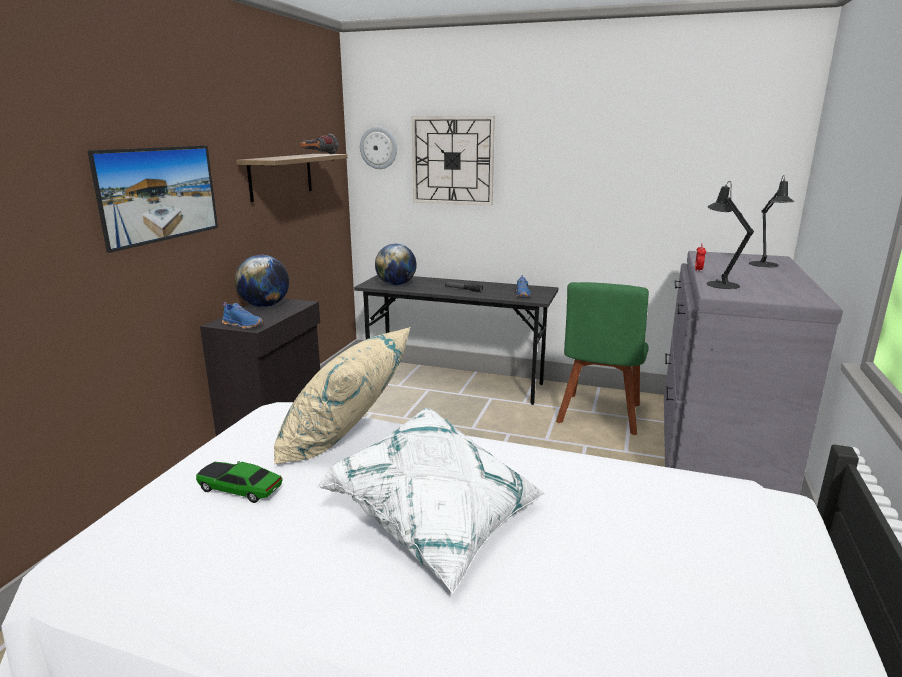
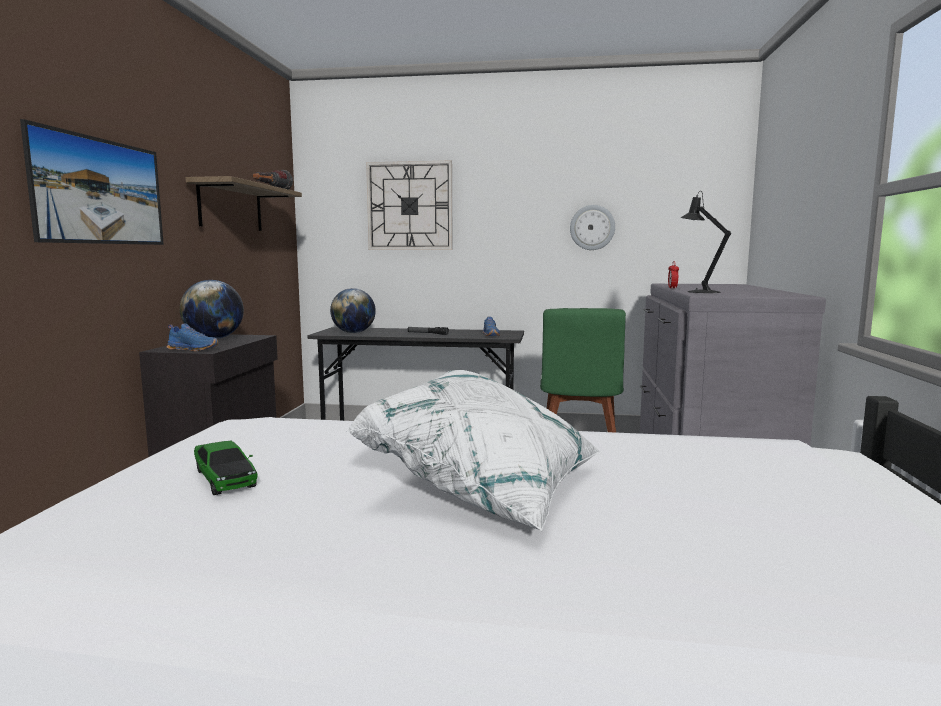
camera: 10 degrees left, 10 degrees down
toy car [196,461,283,503] -> toy car turned 135 degrees counterclockwise [194,440,258,495]
beige pillow [274,327,410,464] -> none
wall clock [360,127,397,169] -> wall clock moved to [570,205,615,250]
black table lamp [749,175,794,267] -> none

